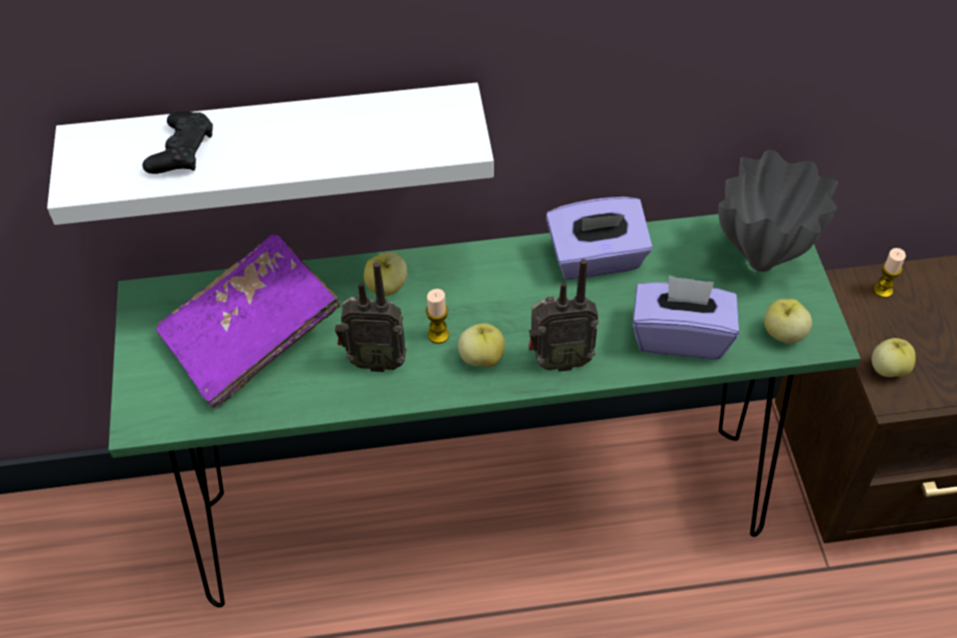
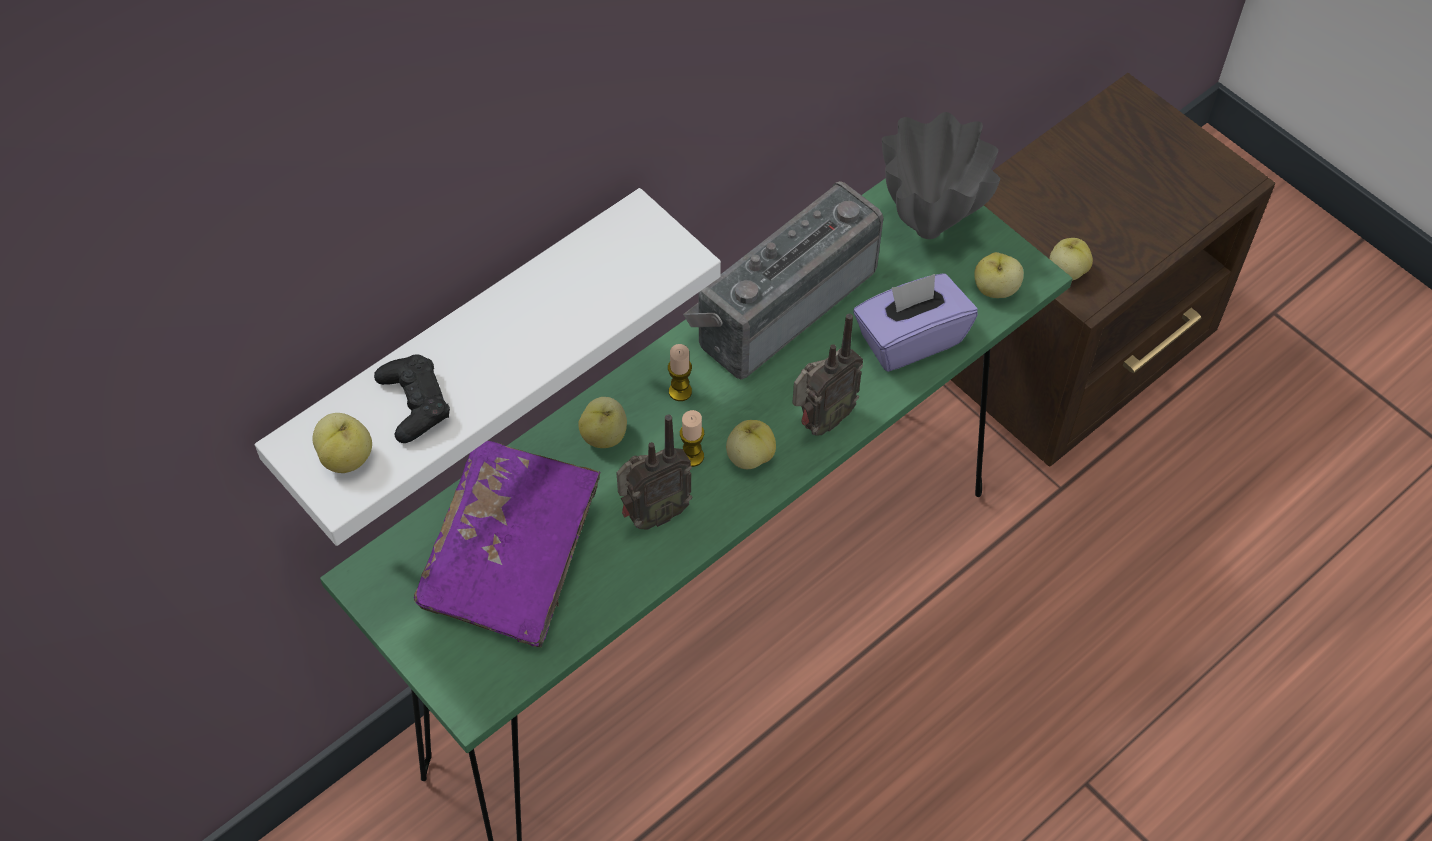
camera: 35 degrees left, 5 degrees up
purple tissue box [546,197,653,280] -> radio [683,181,884,380]
candle [874,248,906,298] -> candle moved to [668,344,692,401]
none -> apple [312,413,372,473]

